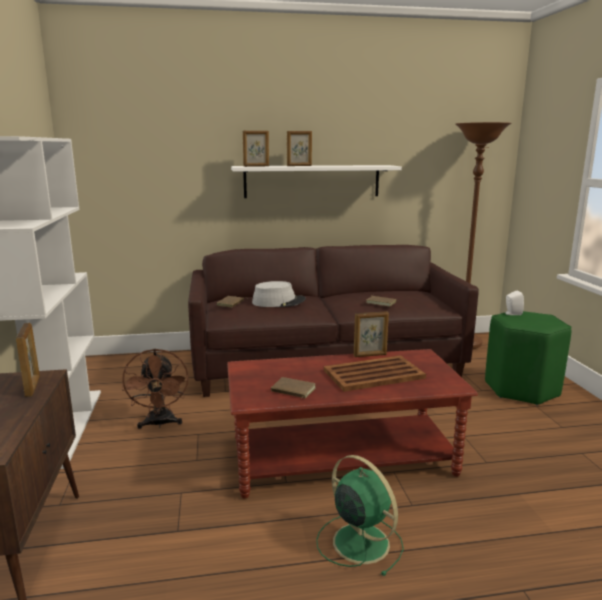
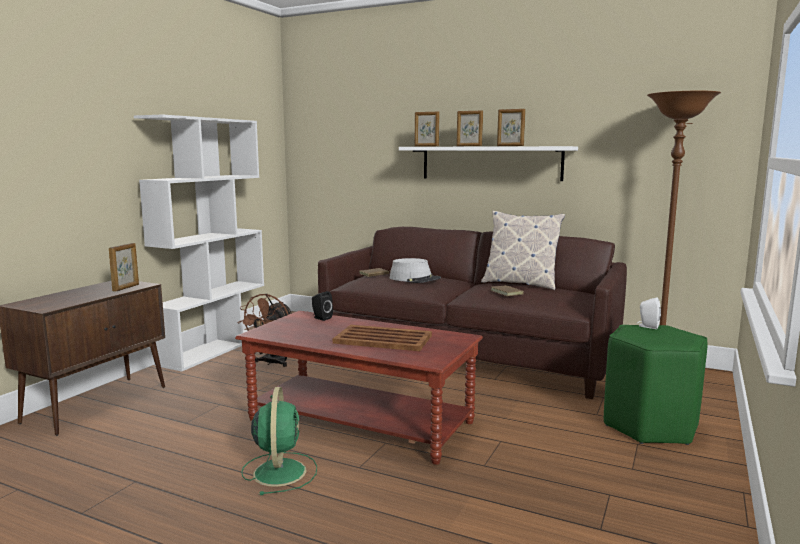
camera: 35 degrees right, 5 degrees down
brown book [271,377,316,399] -> none
picture frame [354,311,389,357] -> picture frame moved to [497,109,526,146]
none -> black speaker [312,291,333,321]
none -> pillow [481,211,565,290]

